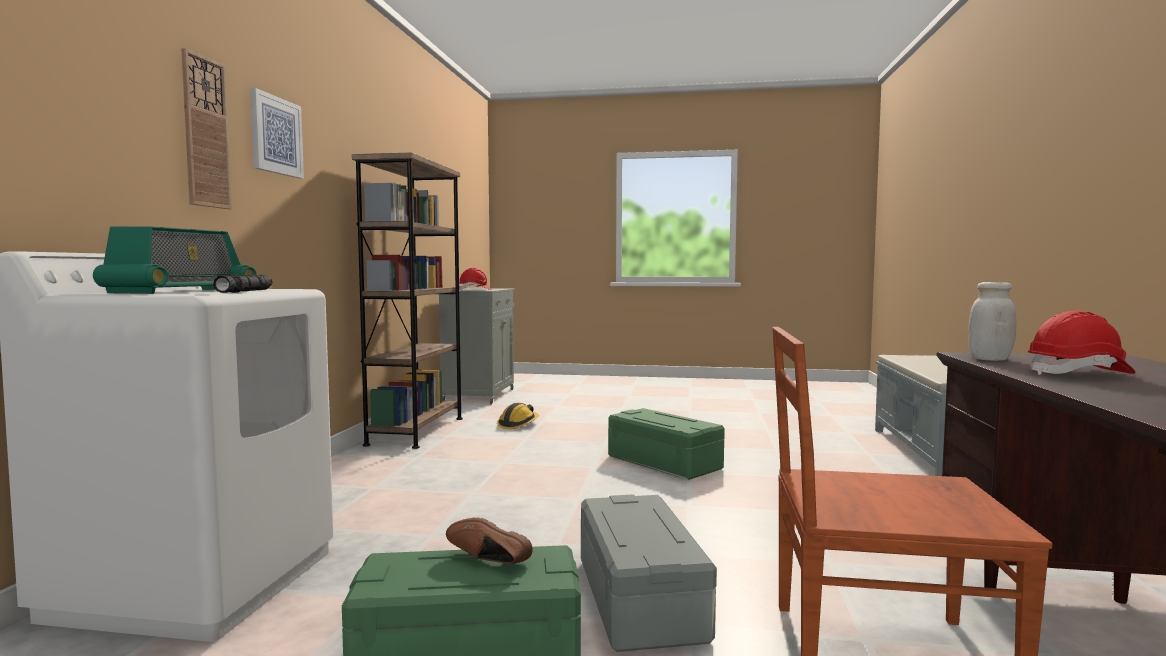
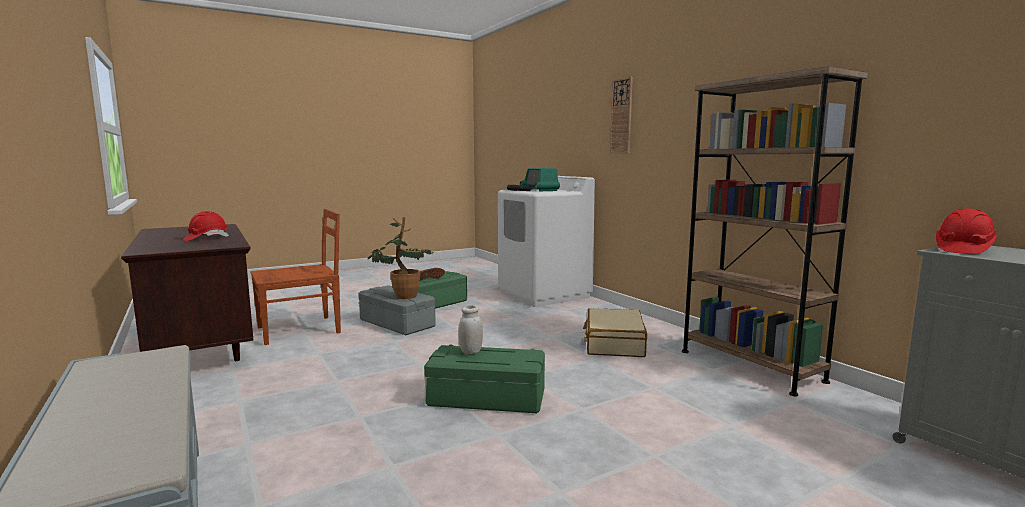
camera: 140 degrees right, 5 degrees up
picture [250,88,304,179] -> none
hard hat [497,403,539,429] -> none
white jar [968,282,1016,361] -> white jar moved to [459,305,483,354]
none -> potted plant [367,217,433,299]
none -> beige suitcase [583,308,647,357]

